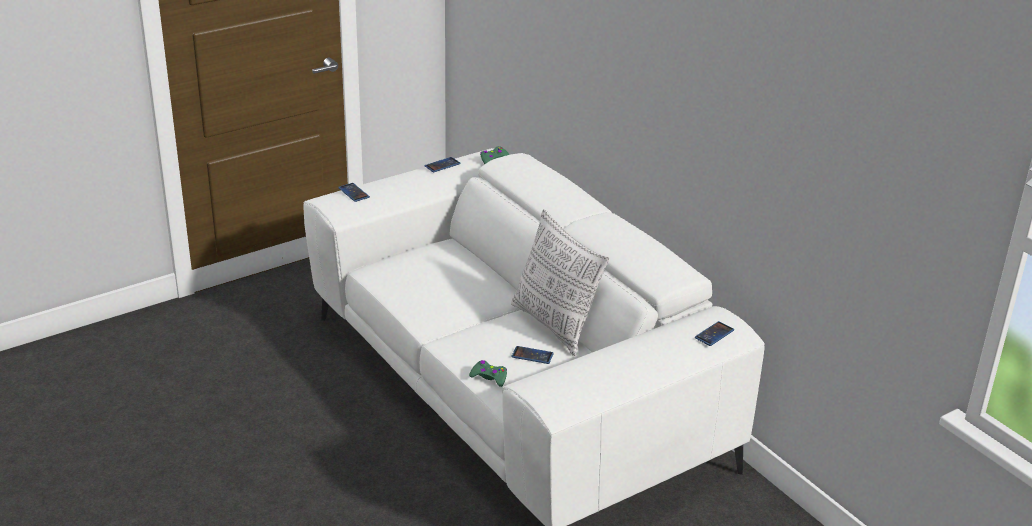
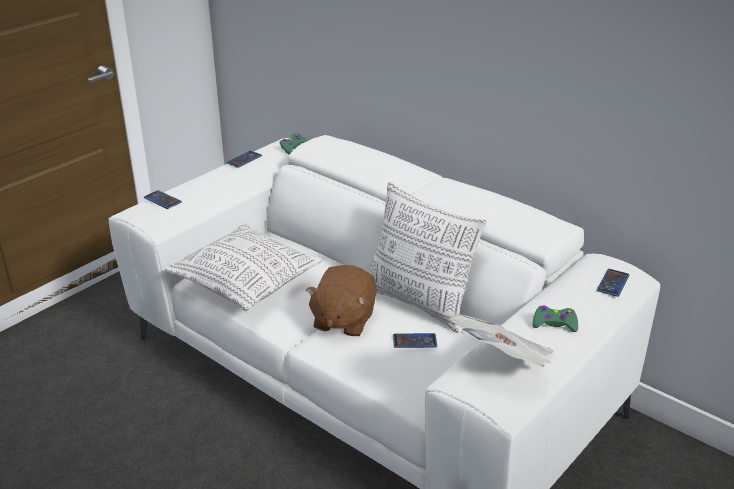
camera: 15 degrees left, 0 degrees up
green game controller [469,360,507,387] -> green game controller moved to [532,306,578,332]
none -> pillow [165,224,323,312]
none -> brown plush toy [306,265,377,336]
none -> newspaper [450,314,554,367]

